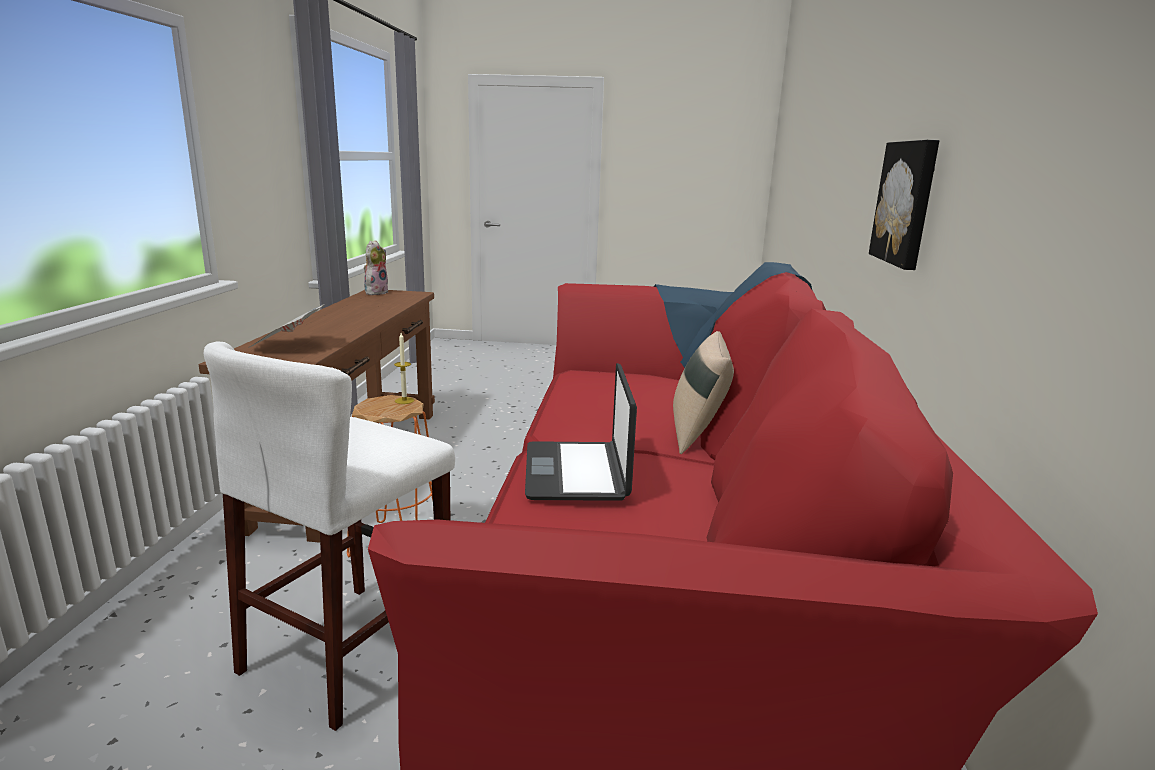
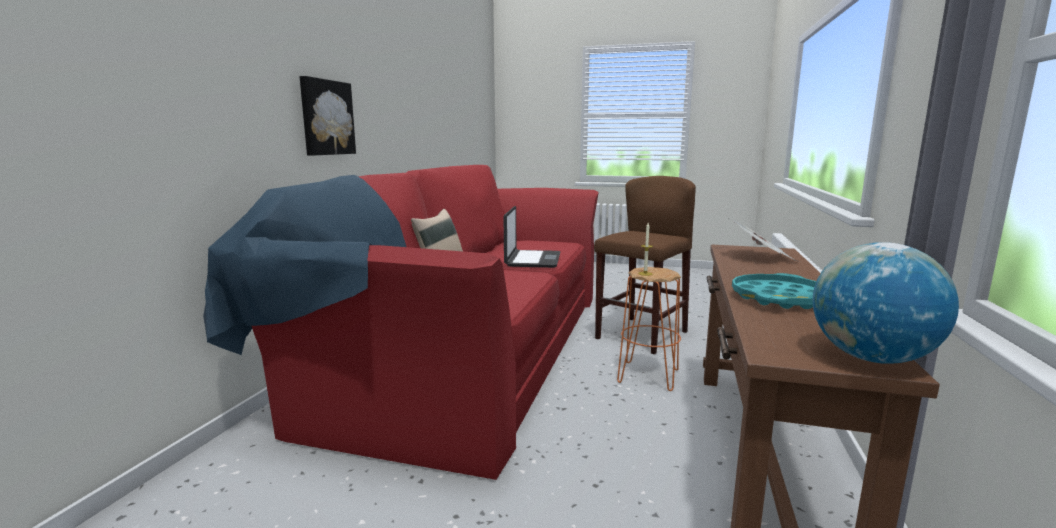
camera: 170 degrees left, 5 degrees down
white stool [204,341,455,731] -> brown stool [594,176,696,355]
plush toy [364,240,389,295] -> globe [813,242,959,364]
none -> turquoise tray [732,273,816,309]

